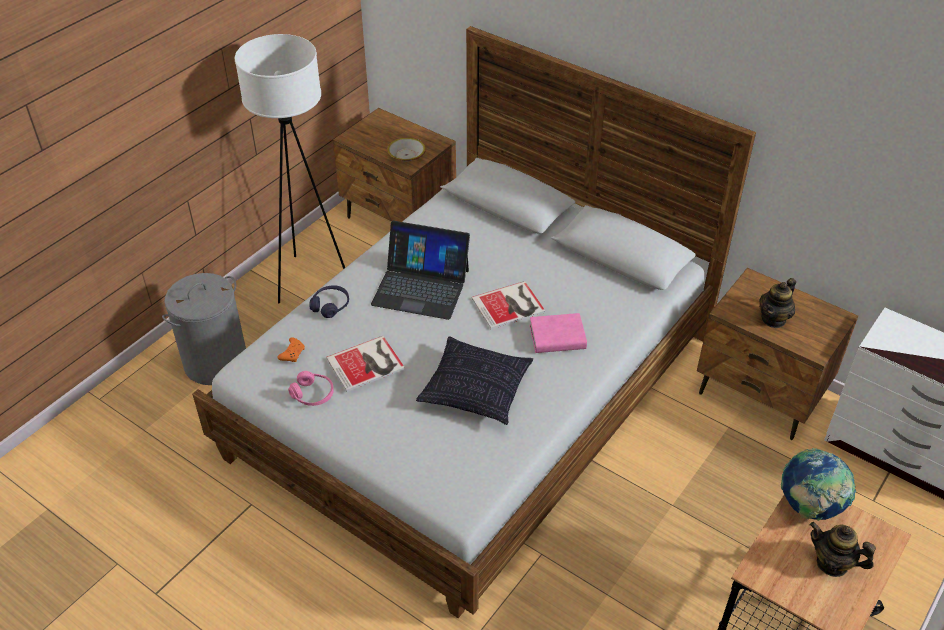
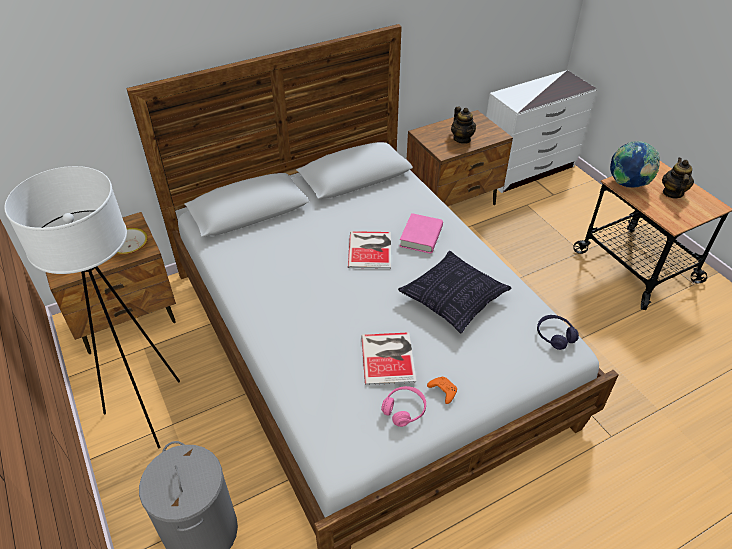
camera: 65 degrees left, 0 degrees up
orange game controller [277,337,305,362] -> orange game controller moved to [427,376,457,404]
purple headphones [309,285,349,318] -> purple headphones moved to [537,315,579,350]
laptop [371,221,470,320] -> none
teapot [810,522,876,577] -> teapot turned 135 degrees clockwise [662,158,694,198]

